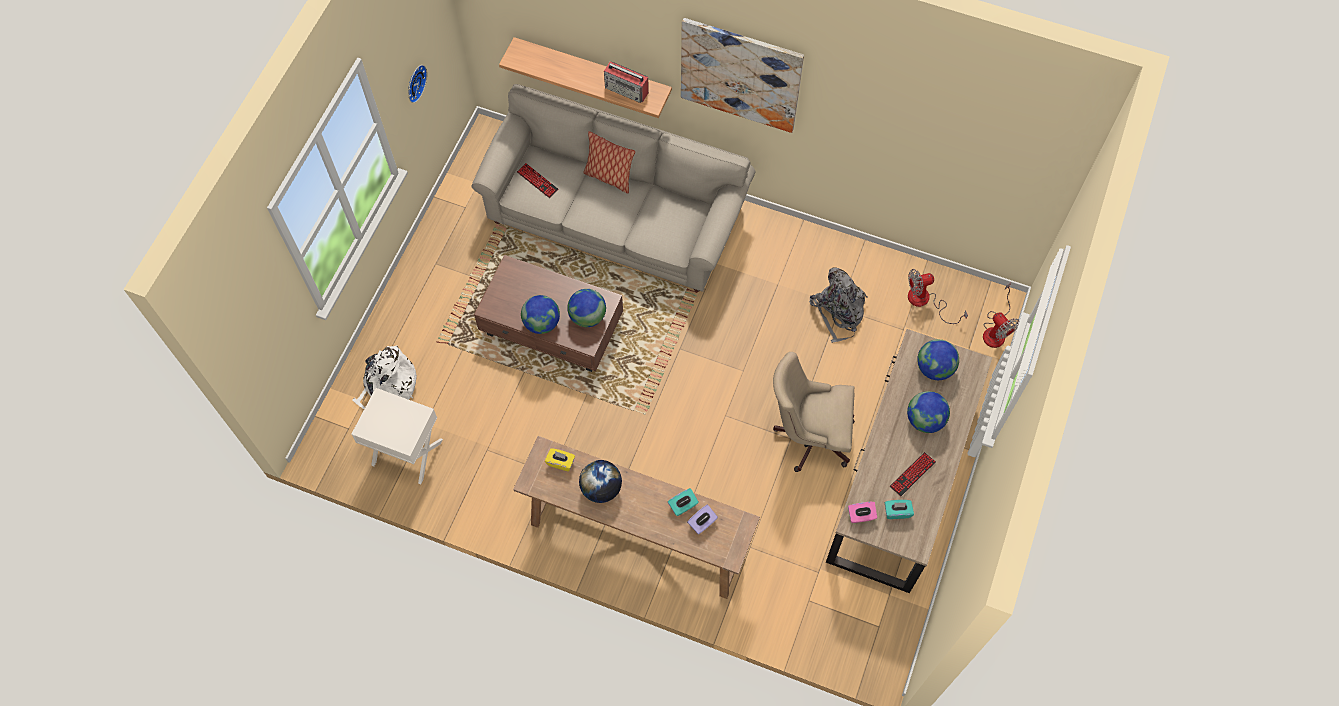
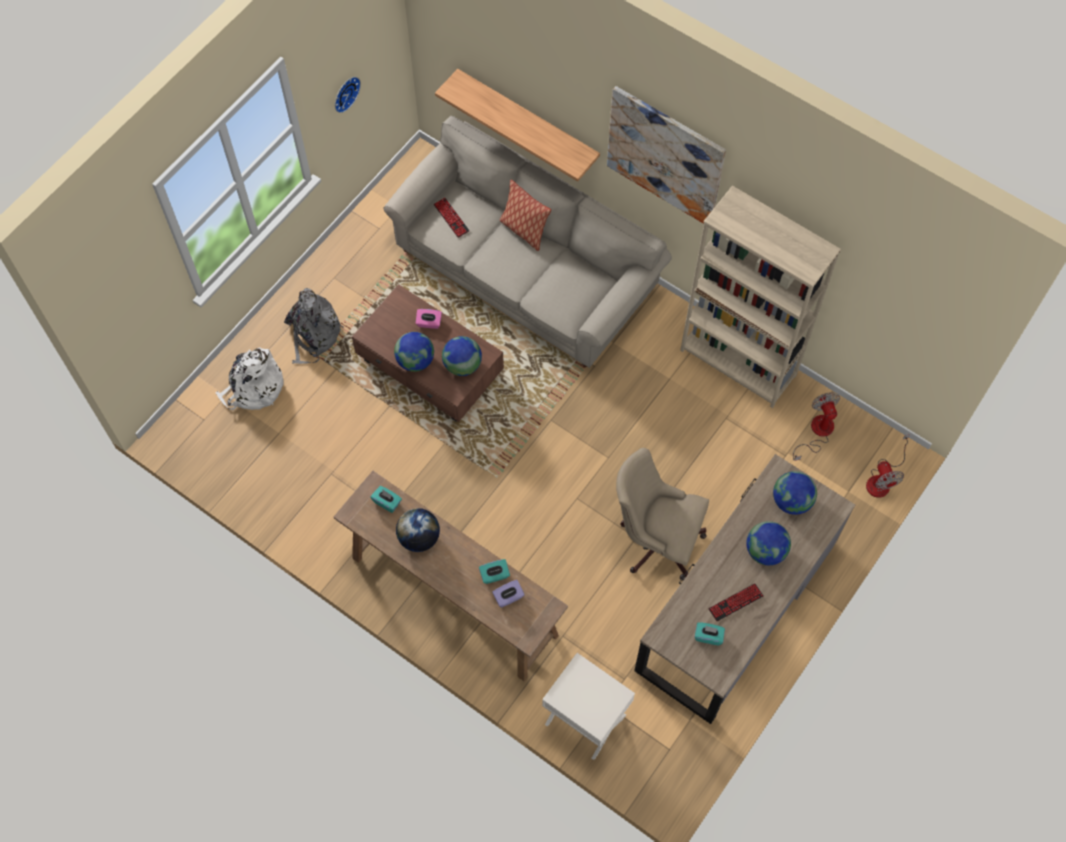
camera: 15 degrees right, 0 degrees up
white nightstand [351,388,443,484] -> white nightstand moved to [542,653,635,760]
yellow tissue box [545,448,575,472] -> turquoise tissue box [370,486,402,513]
radio [604,62,649,103] -> none
grey backpack [809,268,868,343] -> grey backpack moved to [284,288,344,364]
pink tissue box [848,502,877,523] -> pink tissue box moved to [416,309,442,329]
fan [908,269,968,324] -> fan turned 75 degrees clockwise [793,392,840,461]
none -> beige bookcase [680,186,841,408]

